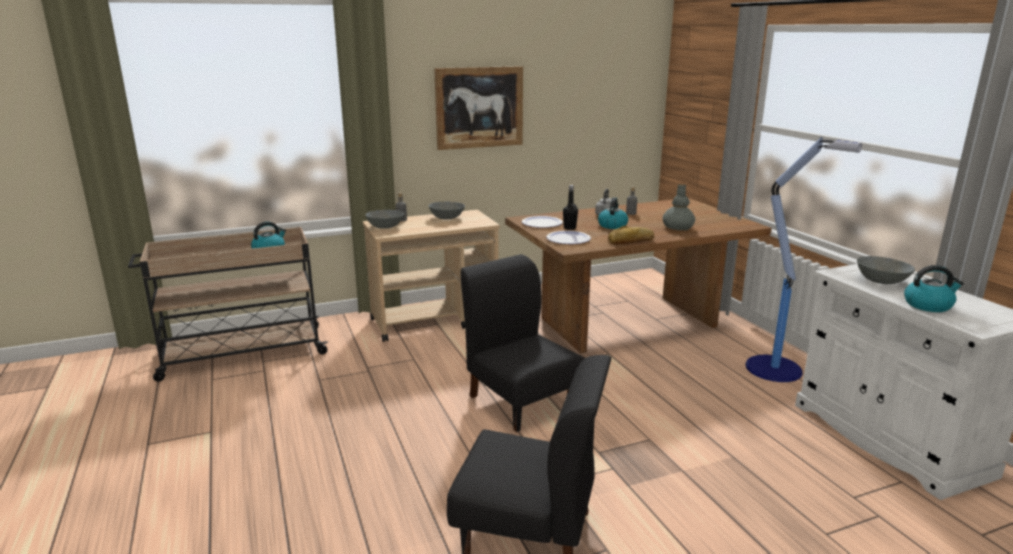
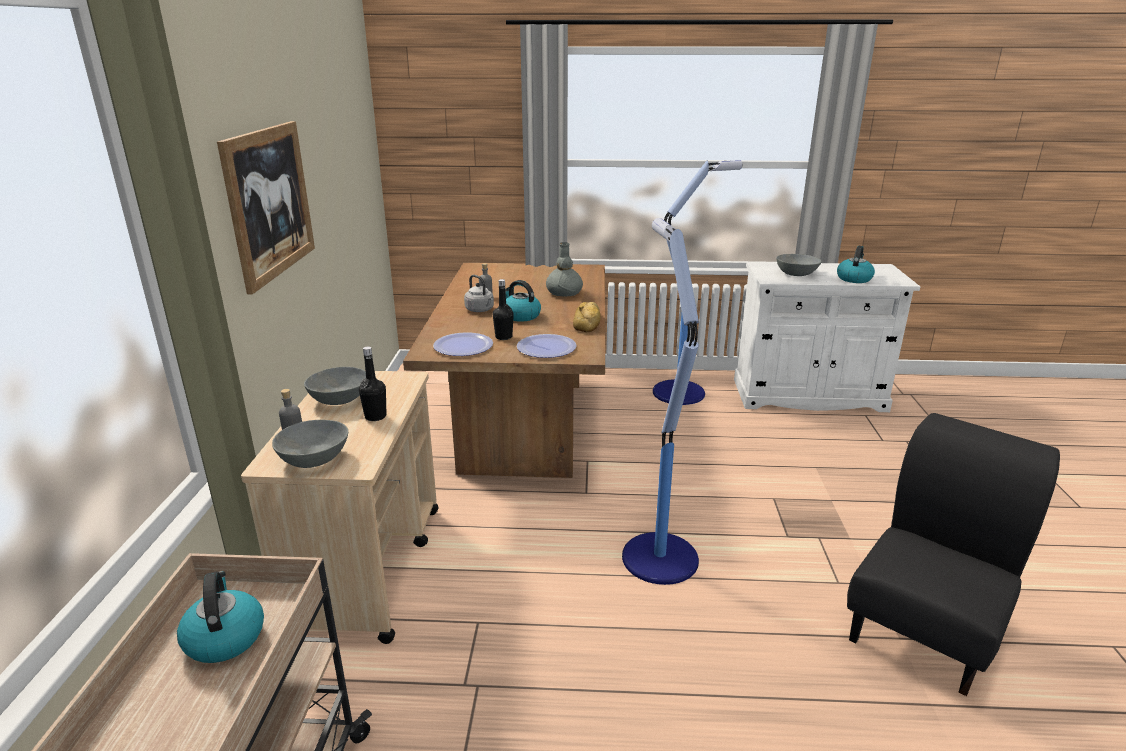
camera: 65 degrees left, 5 degrees up
black chair [461,254,585,432] -> floor lamp [622,218,699,585]
none -> black bottle [359,346,386,421]

